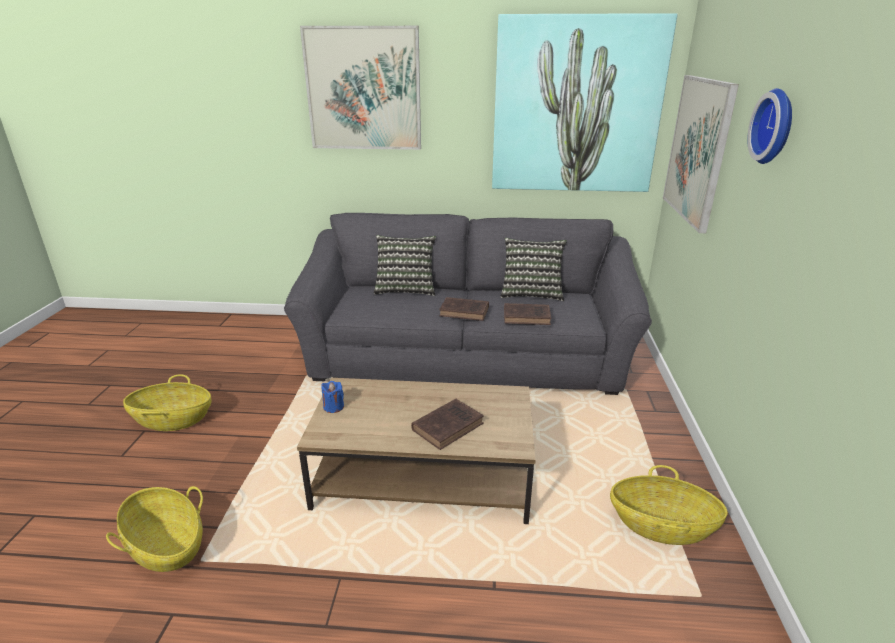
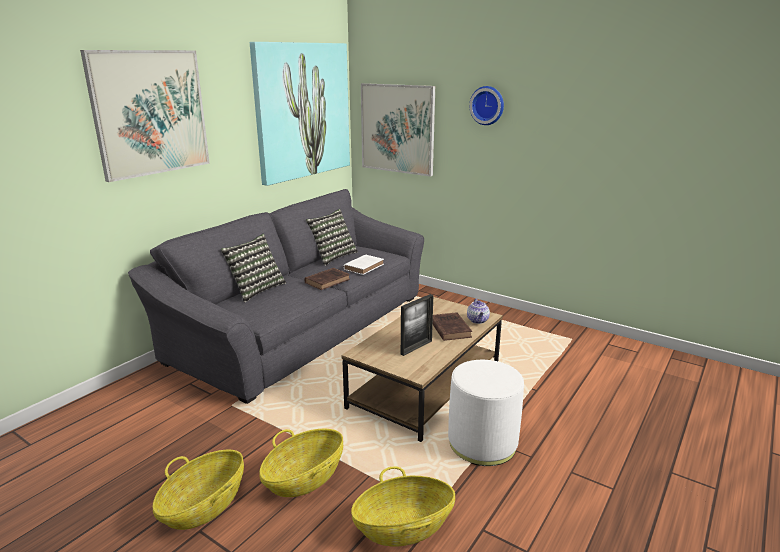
camera: 60 degrees left, 5 degrees down
blue candle [321,381,344,413] -> none
brown book [504,303,551,325] -> white book [343,254,384,275]
basket [610,465,728,545] -> basket moved to [259,429,343,497]
none -> picture frame [401,294,433,356]
none -> white ottoman [448,360,524,466]
none -> teapot [467,299,490,324]

